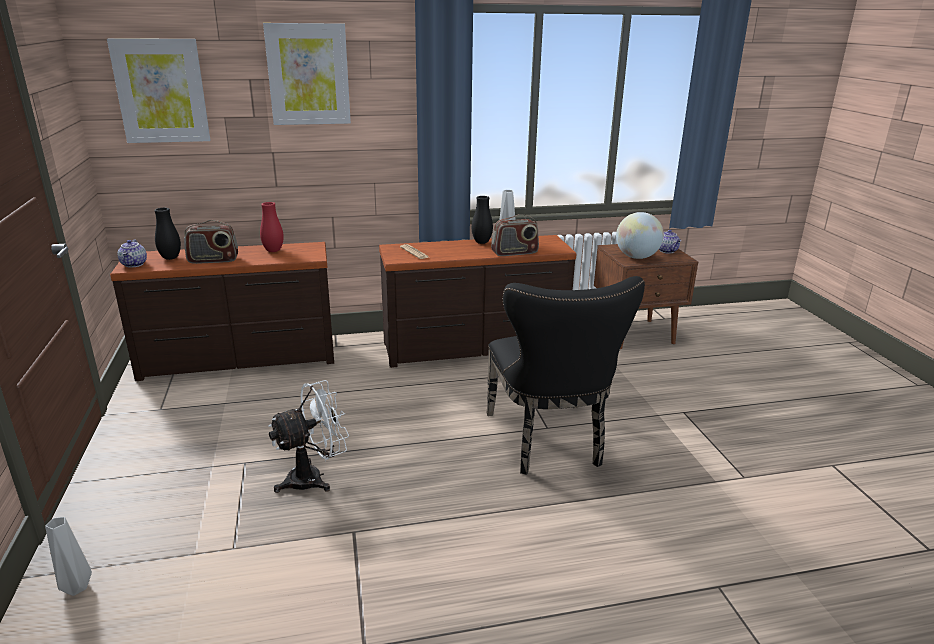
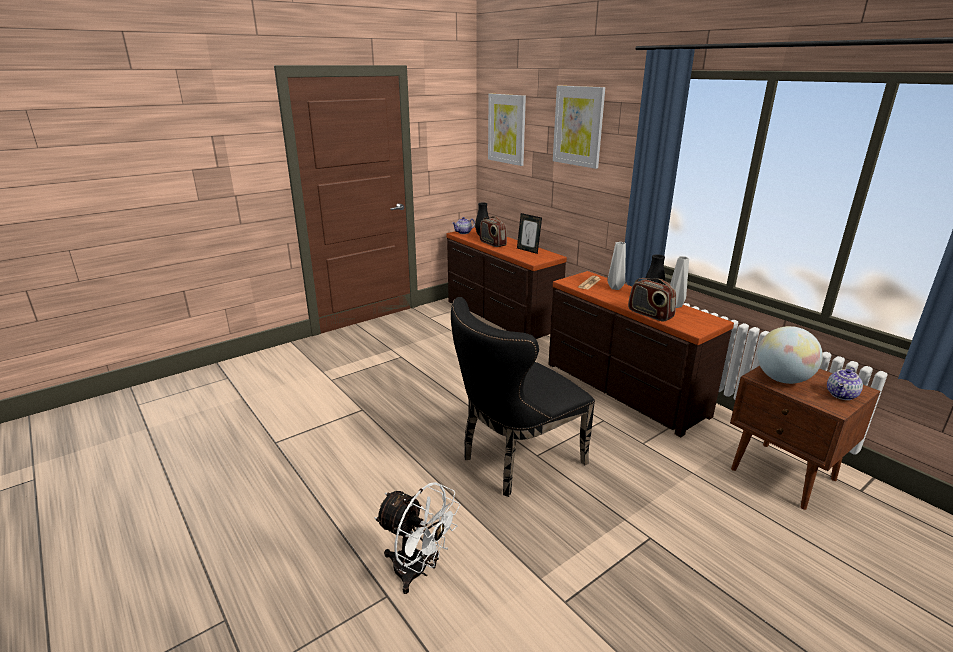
camera: 65 degrees right, 0 degrees up
grey vase [45,517,92,596] -> grey vase moved to [607,242,626,290]
red vase [260,202,284,252] -> picture frame [517,213,542,254]
white fan [268,380,349,493] -> white fan moved to [374,482,460,594]

